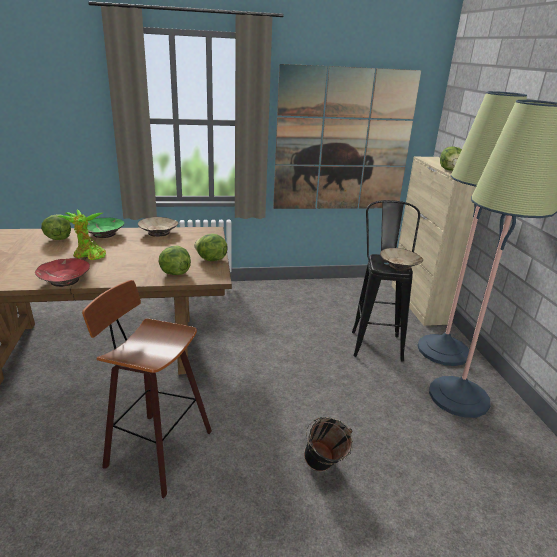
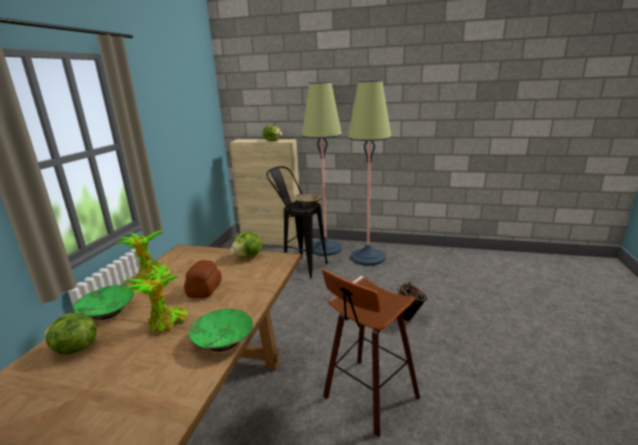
camera: 65 degrees left, 5 degrees down
red bowl [35,258,90,287] -> green bowl [189,309,253,352]
beige bowl [138,217,178,237] -> potted plant [115,230,170,280]
lettuce [159,246,191,275] -> none
picture [273,64,421,209] -> none
none -> bread [184,260,221,298]

